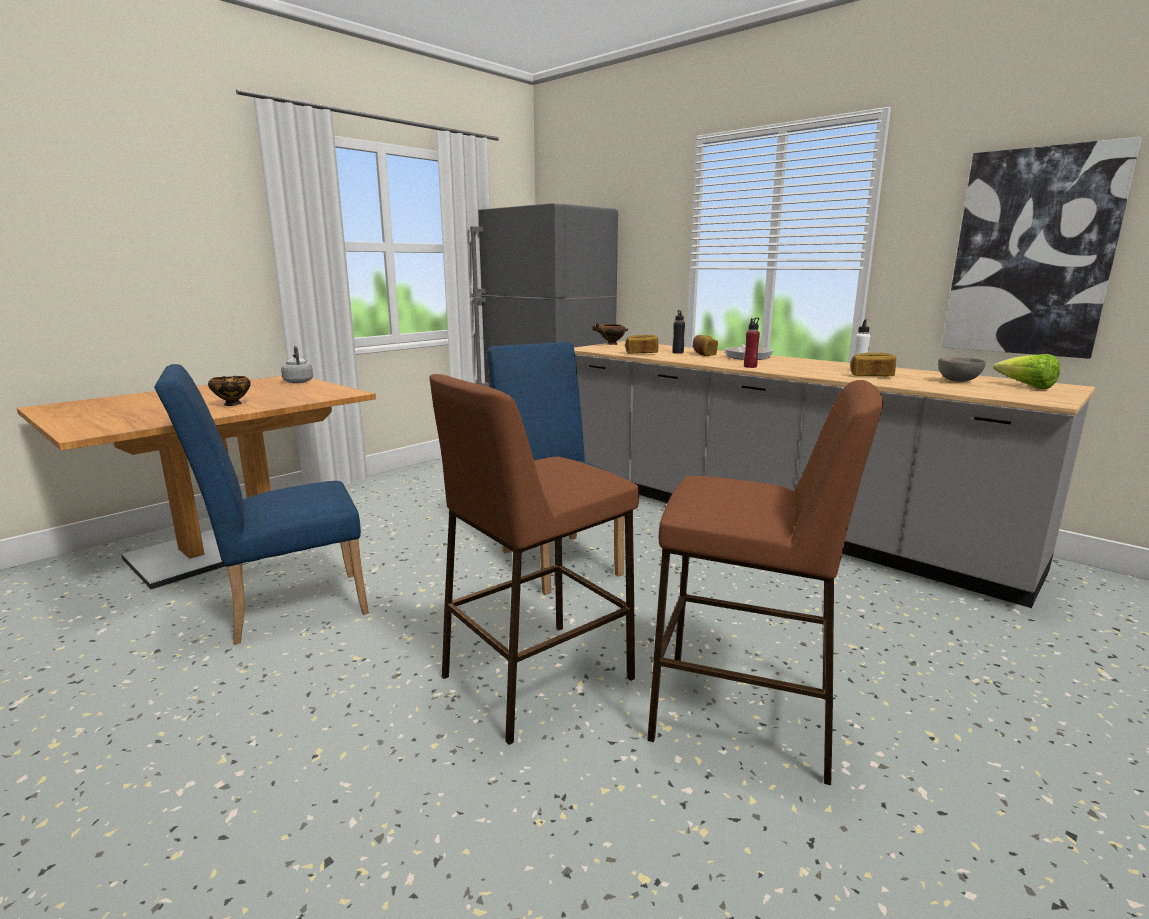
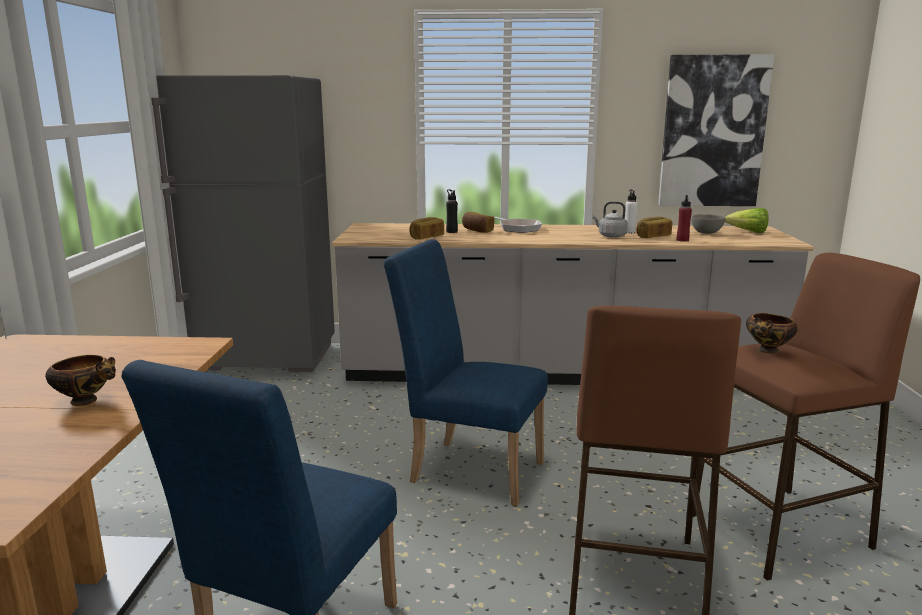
camera: 40 degrees left, 0 degrees up
grey kettle [281,346,313,383] -> grey kettle moved to [593,201,628,238]
bowl [592,322,628,345] -> bowl moved to [746,313,798,354]
red bottle [744,318,760,368] -> red bottle moved to [677,195,692,242]

